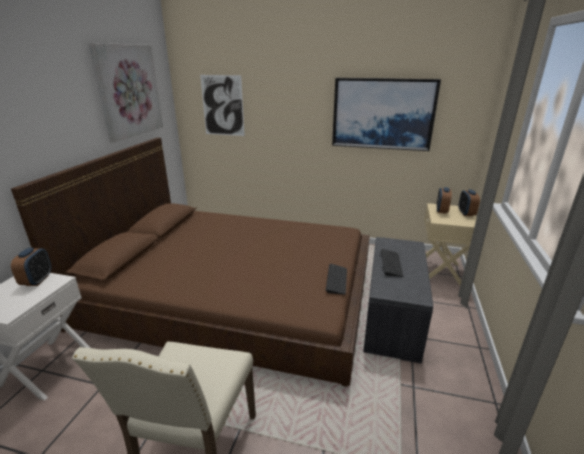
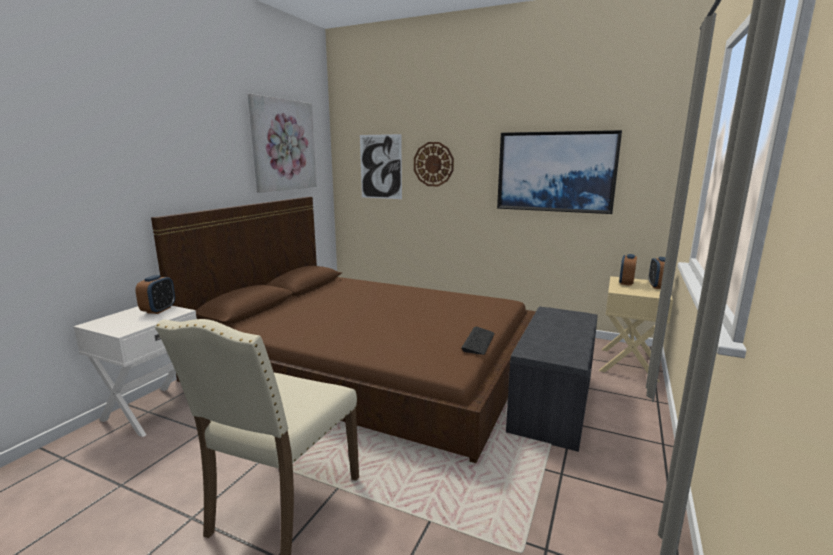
camera: 10 degrees right, 10 degrees down
keyboard [381,249,403,277] -> none
none -> wall clock [414,142,454,186]

